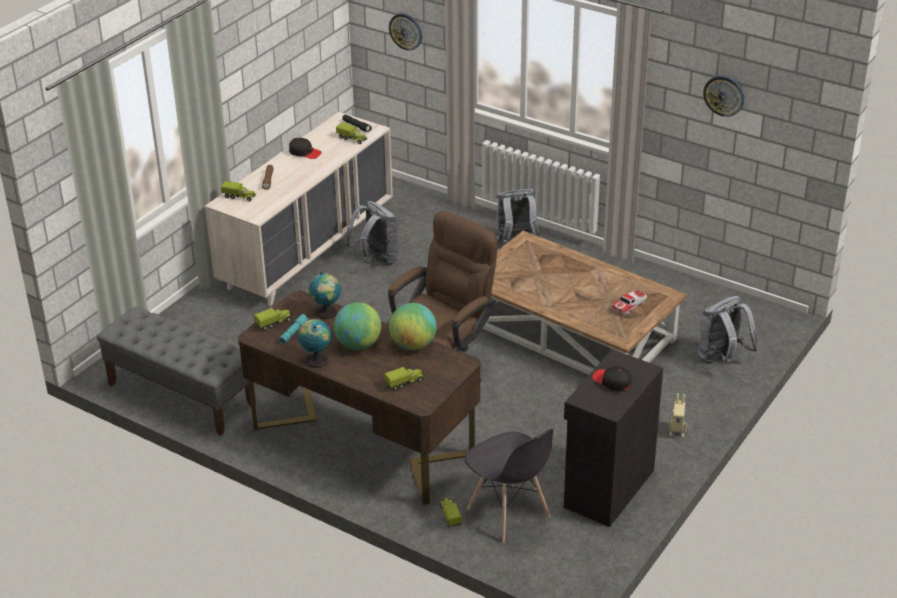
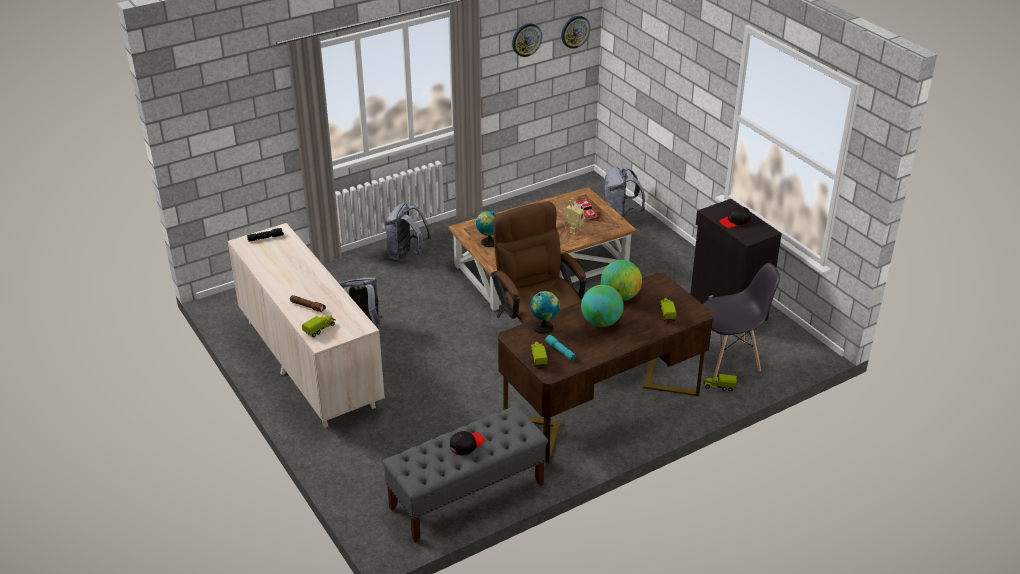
camera: 65 degrees left, 0 degrees up
black cap [289,138,322,159] -> black cap moved to [450,431,485,455]
globe [298,319,331,368] -> globe moved to [476,211,497,247]
toy truck [336,122,367,144] -> none
wall clock [389,13,422,50] -> wall clock moved to [561,16,590,49]
toy robot [669,394,687,437] -> toy robot moved to [564,198,584,235]

